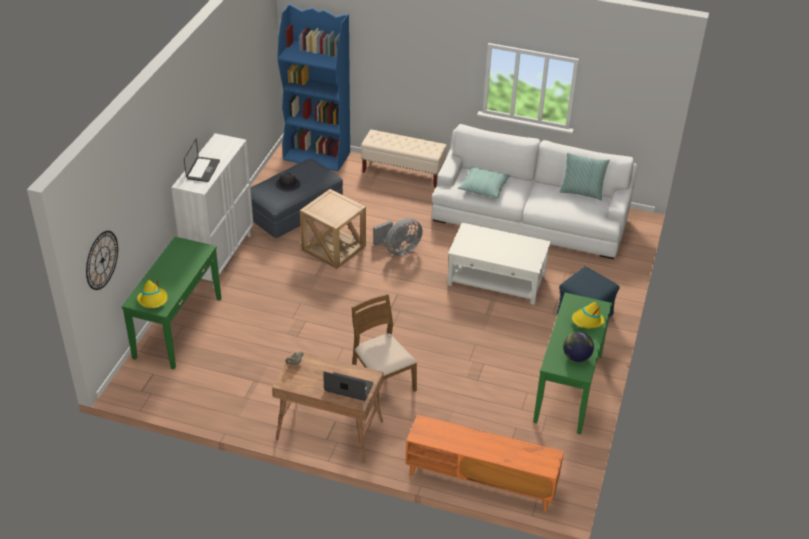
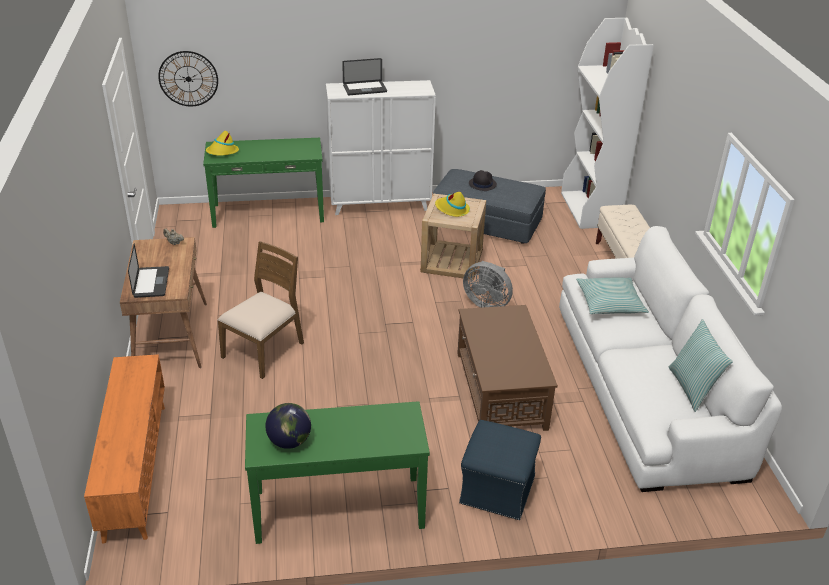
camera: 65 degrees right, 5 degrees down
blue bookcase [277,4,350,171] -> white bookcase [561,18,654,229]
white coffee table [447,223,551,305] -> brown coffee table [457,305,558,431]
yellow hat [572,302,604,328] -> yellow hat moved to [435,192,470,217]

